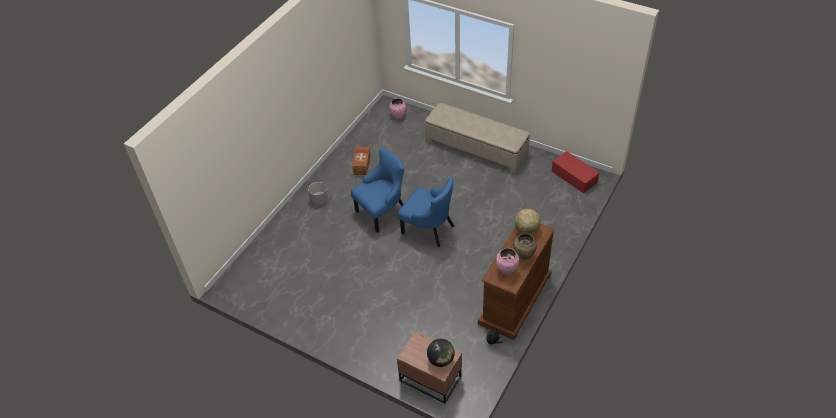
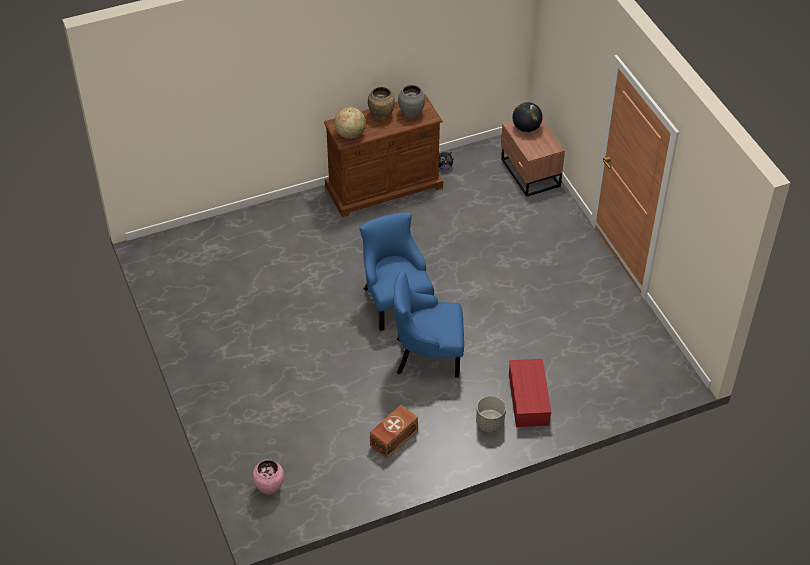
camera: 145 degrees left, 0 degrees up
beige bench [425,103,530,174] -> none
pink vase [496,248,519,275] -> grey vase [398,85,425,118]
red storage box [552,151,600,193] -> red storage box moved to [509,359,551,427]

